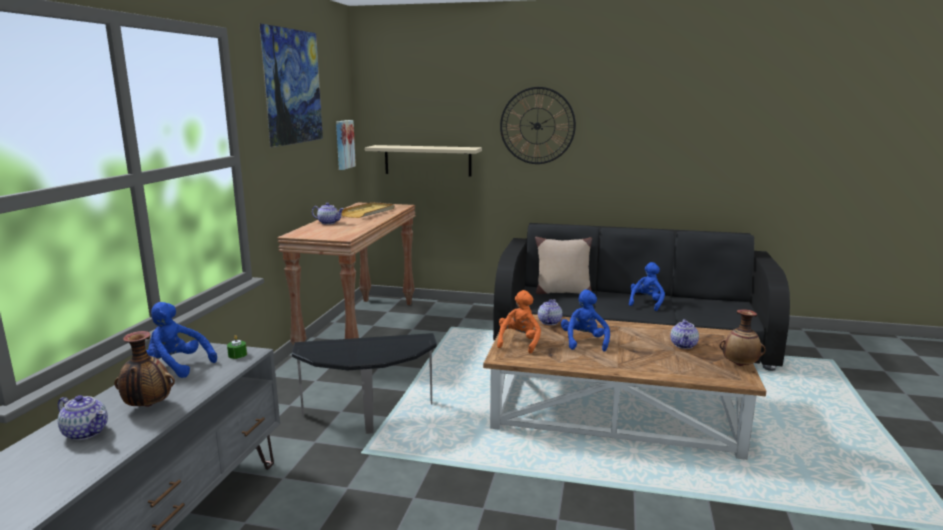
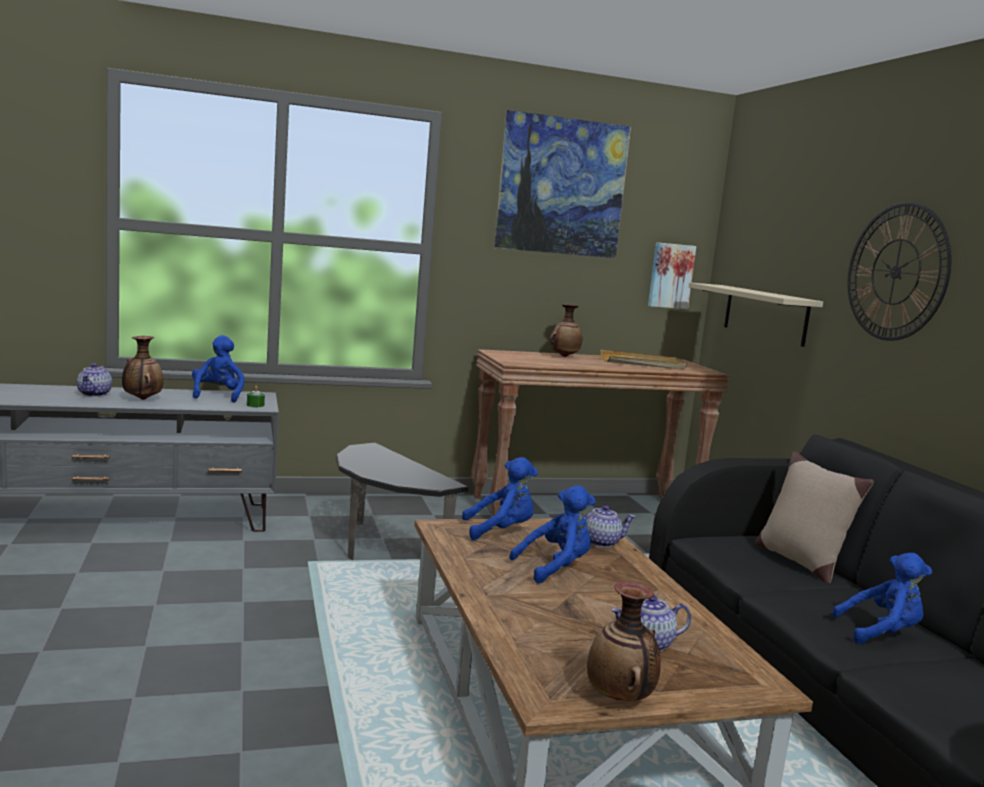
camera: 60 degrees right, 5 degrees down
teapot [312,203,344,225] -> vase [550,304,583,357]
orange plush toy [497,290,541,354] -> blue plush toy [462,457,538,540]

